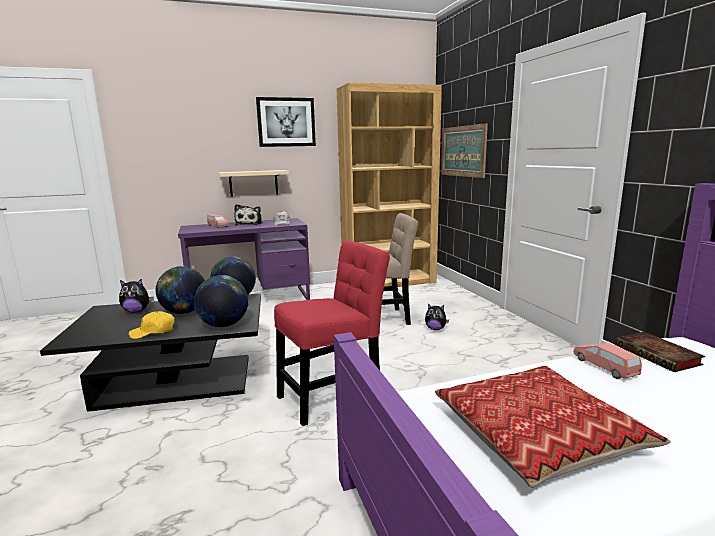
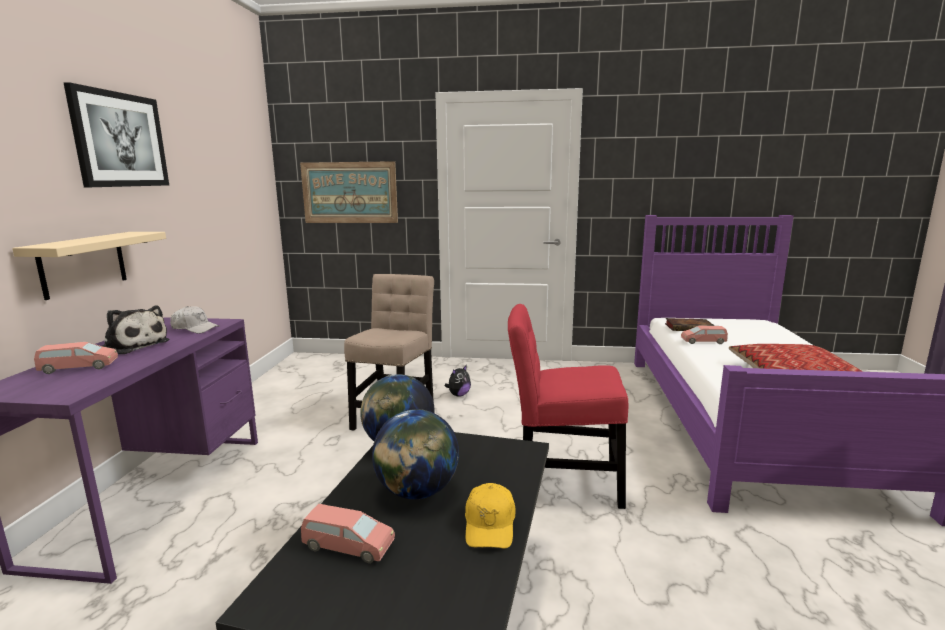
camera: 65 degrees left, 0 degrees up
plush toy [119,279,154,313] -> pink toy car [301,504,395,563]
globe [194,275,248,327] -> none
red chair [274,240,390,426] -> red chair turned 75 degrees counterclockwise [508,304,628,509]
brown bookcase [337,82,442,287] -> none

